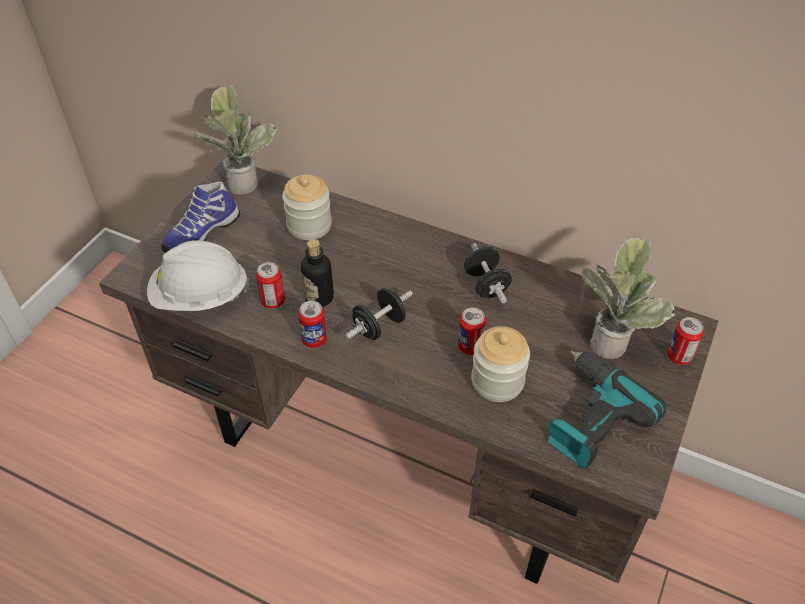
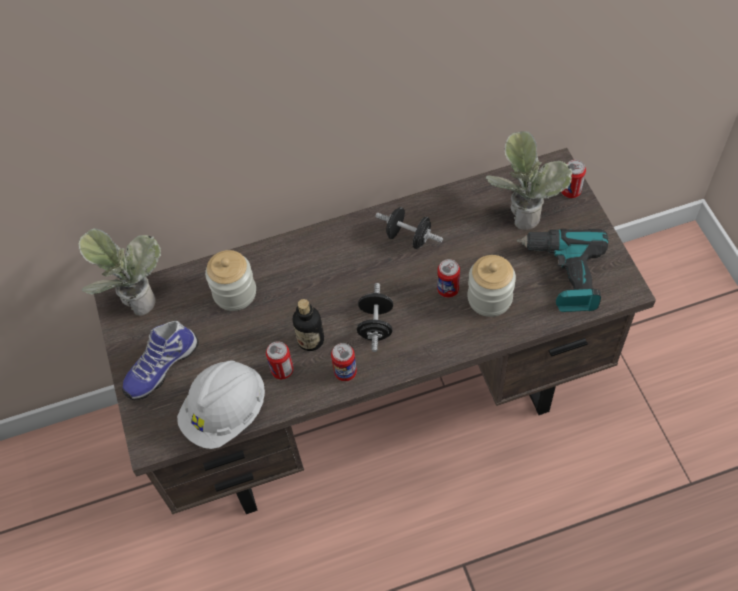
camera: 40 degrees left, 10 degrees up
shoe [162,182,240,253] -> shoe turned 45 degrees clockwise [122,321,199,400]

